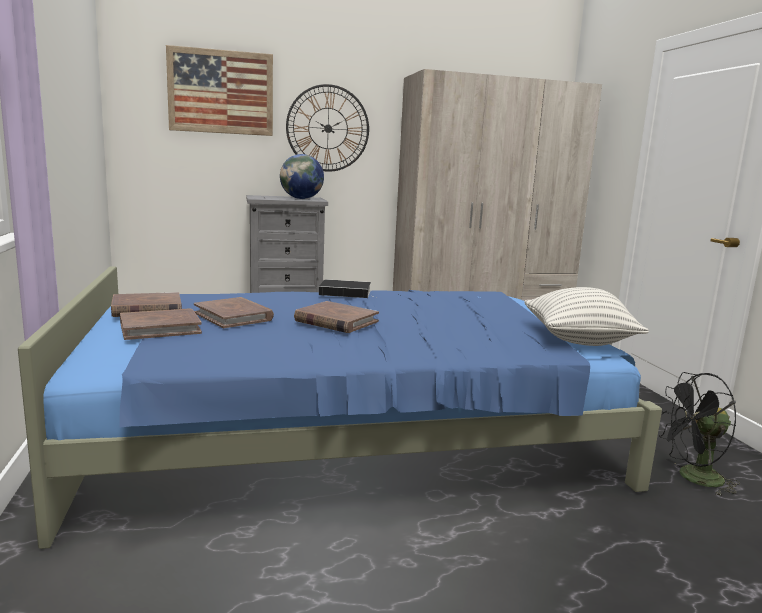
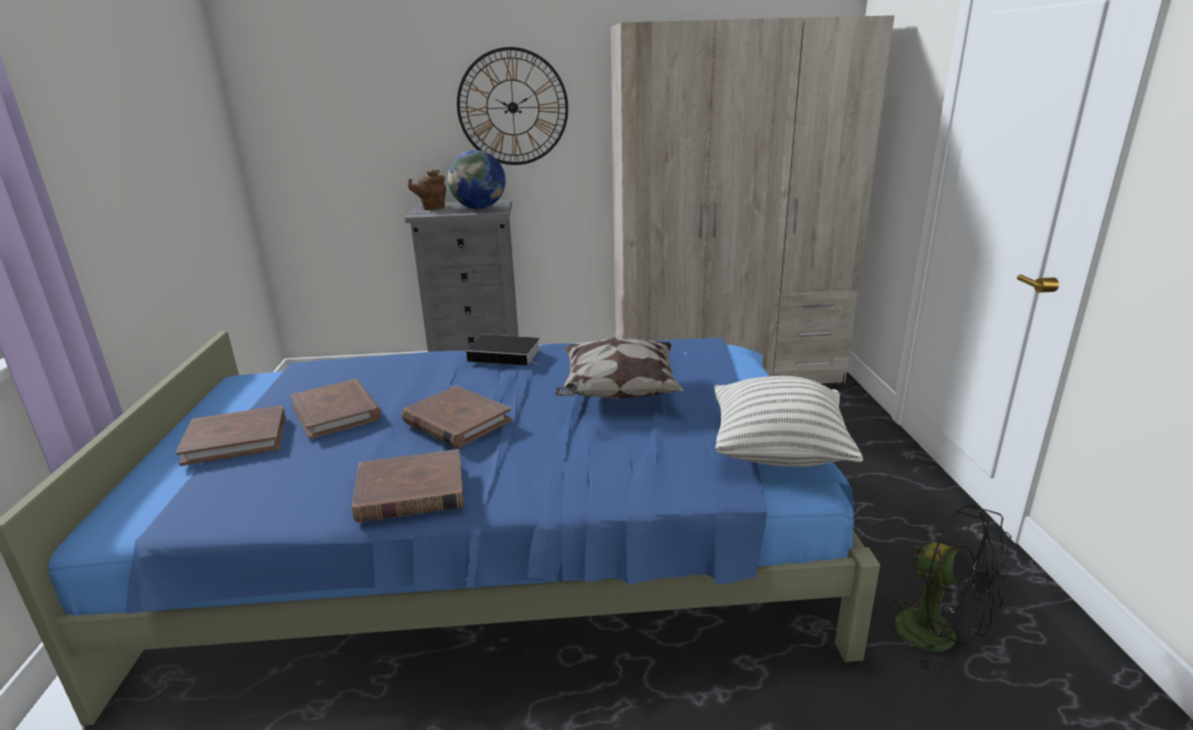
camera: 10 degrees right, 10 degrees up
brown book [111,292,182,317] -> brown book moved to [351,449,464,523]
picture [166,45,273,136] -> none
black fan [659,372,740,496] -> black fan turned 135 degrees counterclockwise [888,505,1012,670]
none -> brown teapot [408,170,446,210]
none -> pillow [555,336,684,399]

